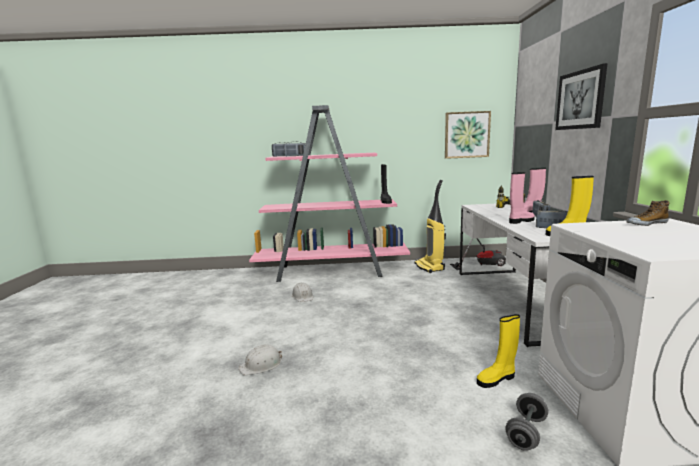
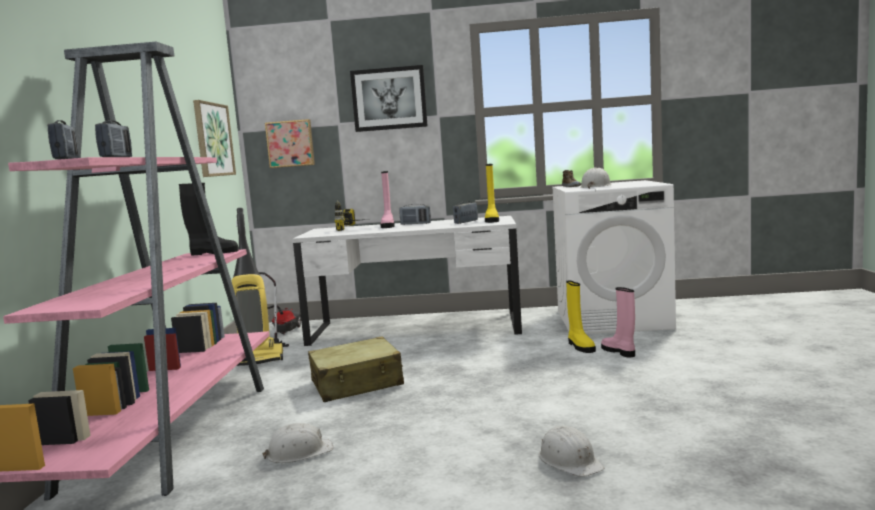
camera: 85 degrees left, 5 degrees down
grey dumbbell [505,393,548,451] -> none
pink boot [509,172,535,224] -> pink boot moved to [601,287,635,358]
none -> picture [265,119,315,168]
none -> beige suitcase [308,337,404,402]
none -> white hard hat [580,167,612,189]

